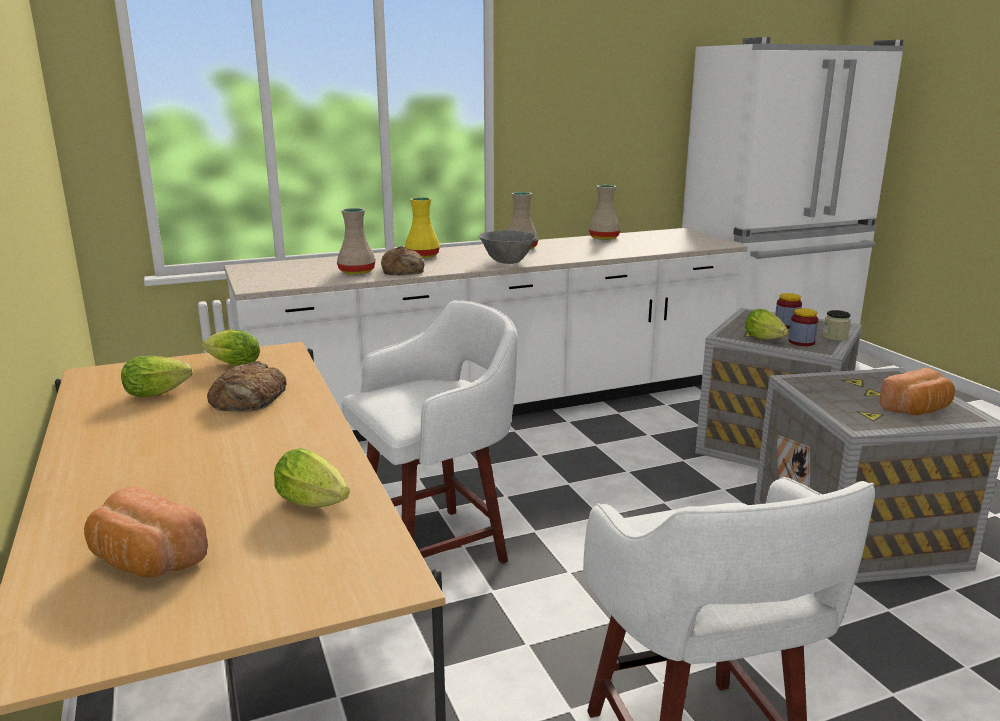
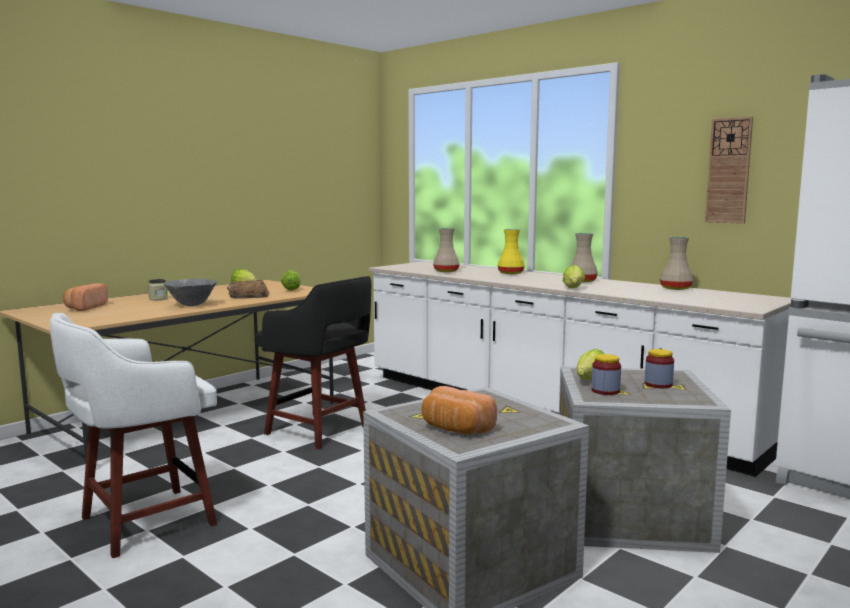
camera: 65 degrees right, 10 degrees down
lettuce [274,448,350,508] -> lettuce moved to [563,265,585,288]
white stool [342,300,518,564] -> black stool [256,276,371,450]
bread [381,246,424,276] -> none
grey bowl [479,231,536,264] -> grey bowl moved to [164,279,217,306]
jar [823,310,851,341] -> jar moved to [148,279,168,300]
none -> wall clock [705,117,753,224]

